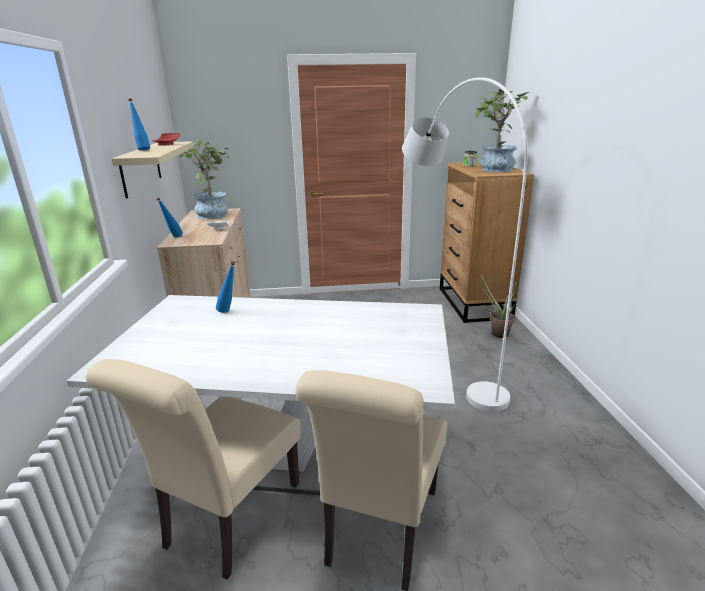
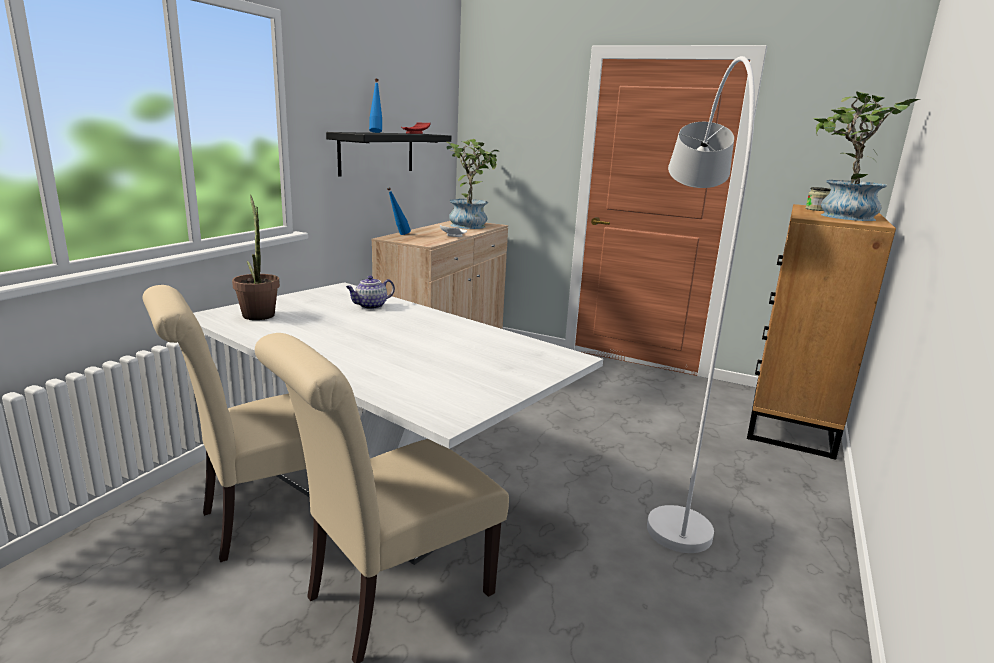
camera: 30 degrees right, 5 degrees down
beige shelf [111,141,194,198] -> black shelf [326,132,451,177]
blue bottle [216,261,235,313] -> teapot [346,276,395,309]
potted plant [479,272,517,338] -> potted plant moved to [232,195,280,320]

